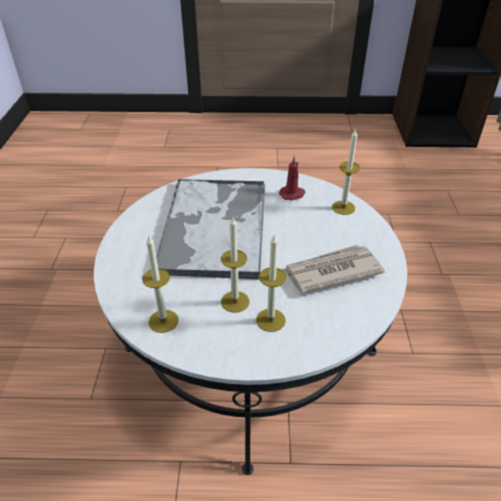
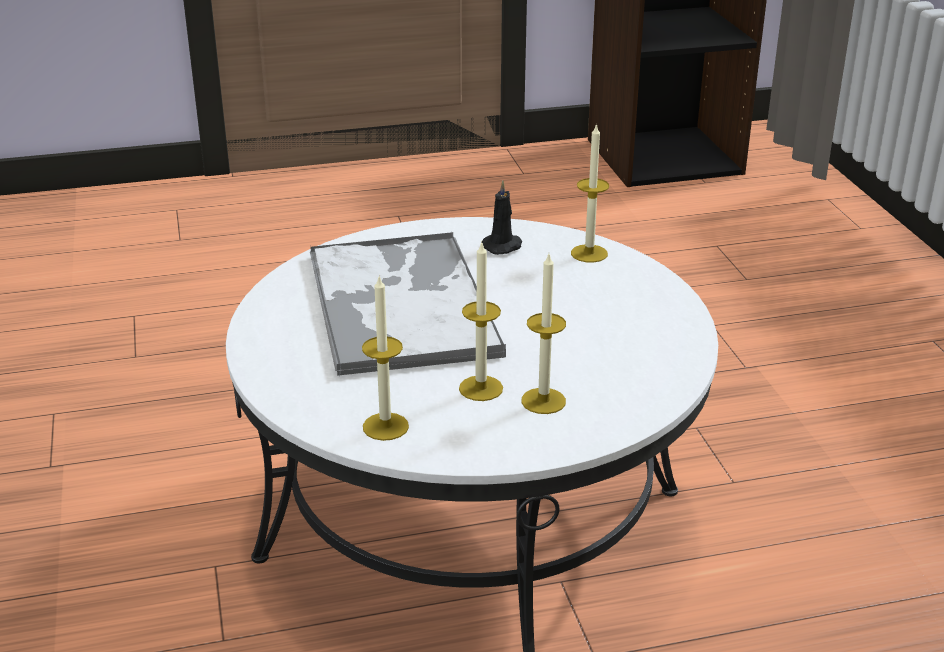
camera: 15 degrees left, 10 degrees down
red candle [279,155,306,200] -> black candle [482,180,522,255]
newspaper [282,245,385,293] -> none

